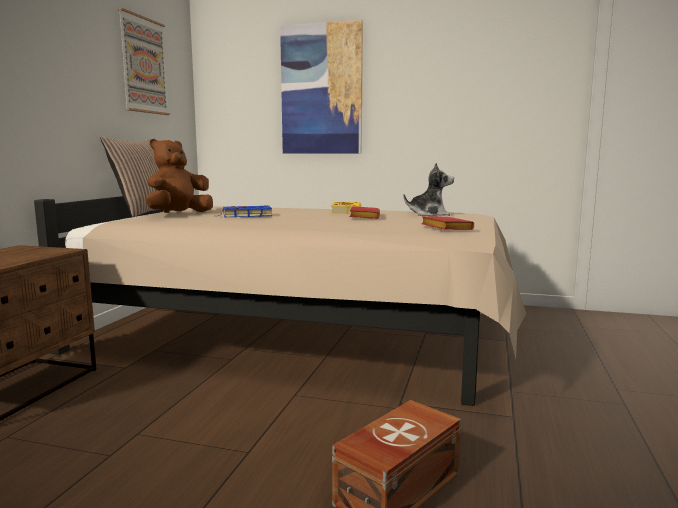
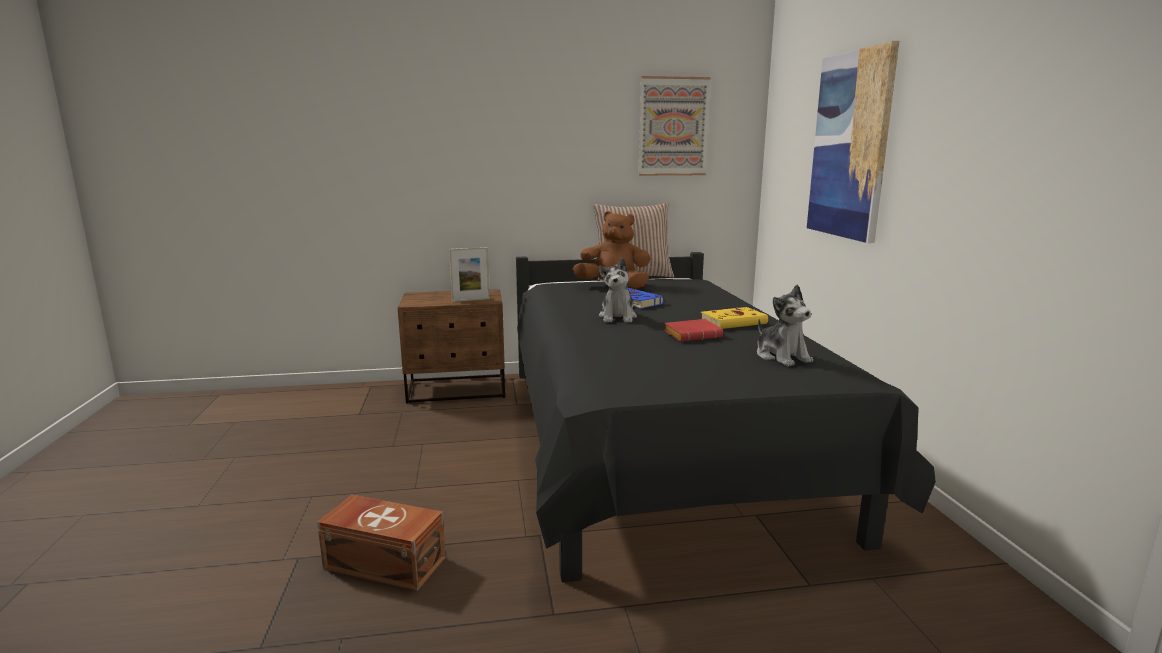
camera: 65 degrees right, 5 degrees up
beige bed [34,196,526,406] -> black bed [516,252,936,583]
red book [421,216,474,230] -> none
none -> picture frame [449,247,490,302]
none -> plush toy [598,258,637,323]

